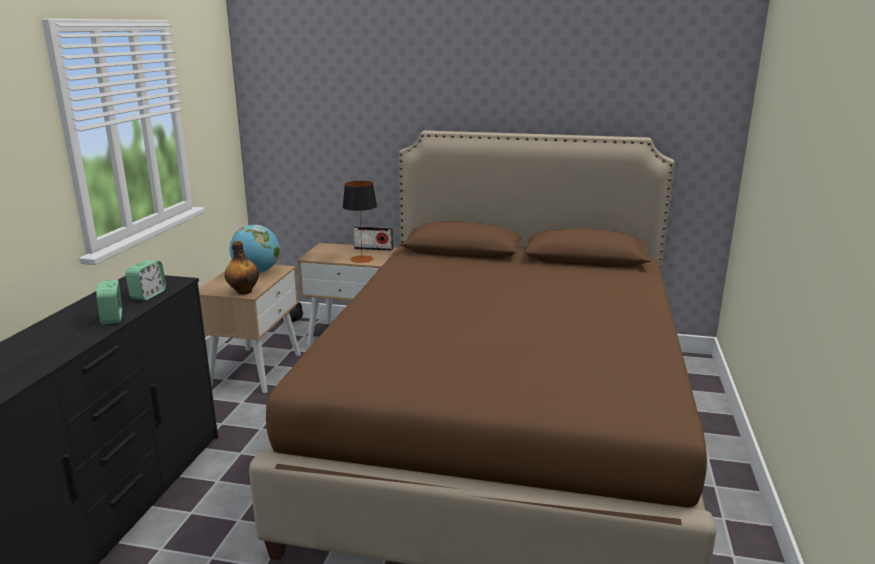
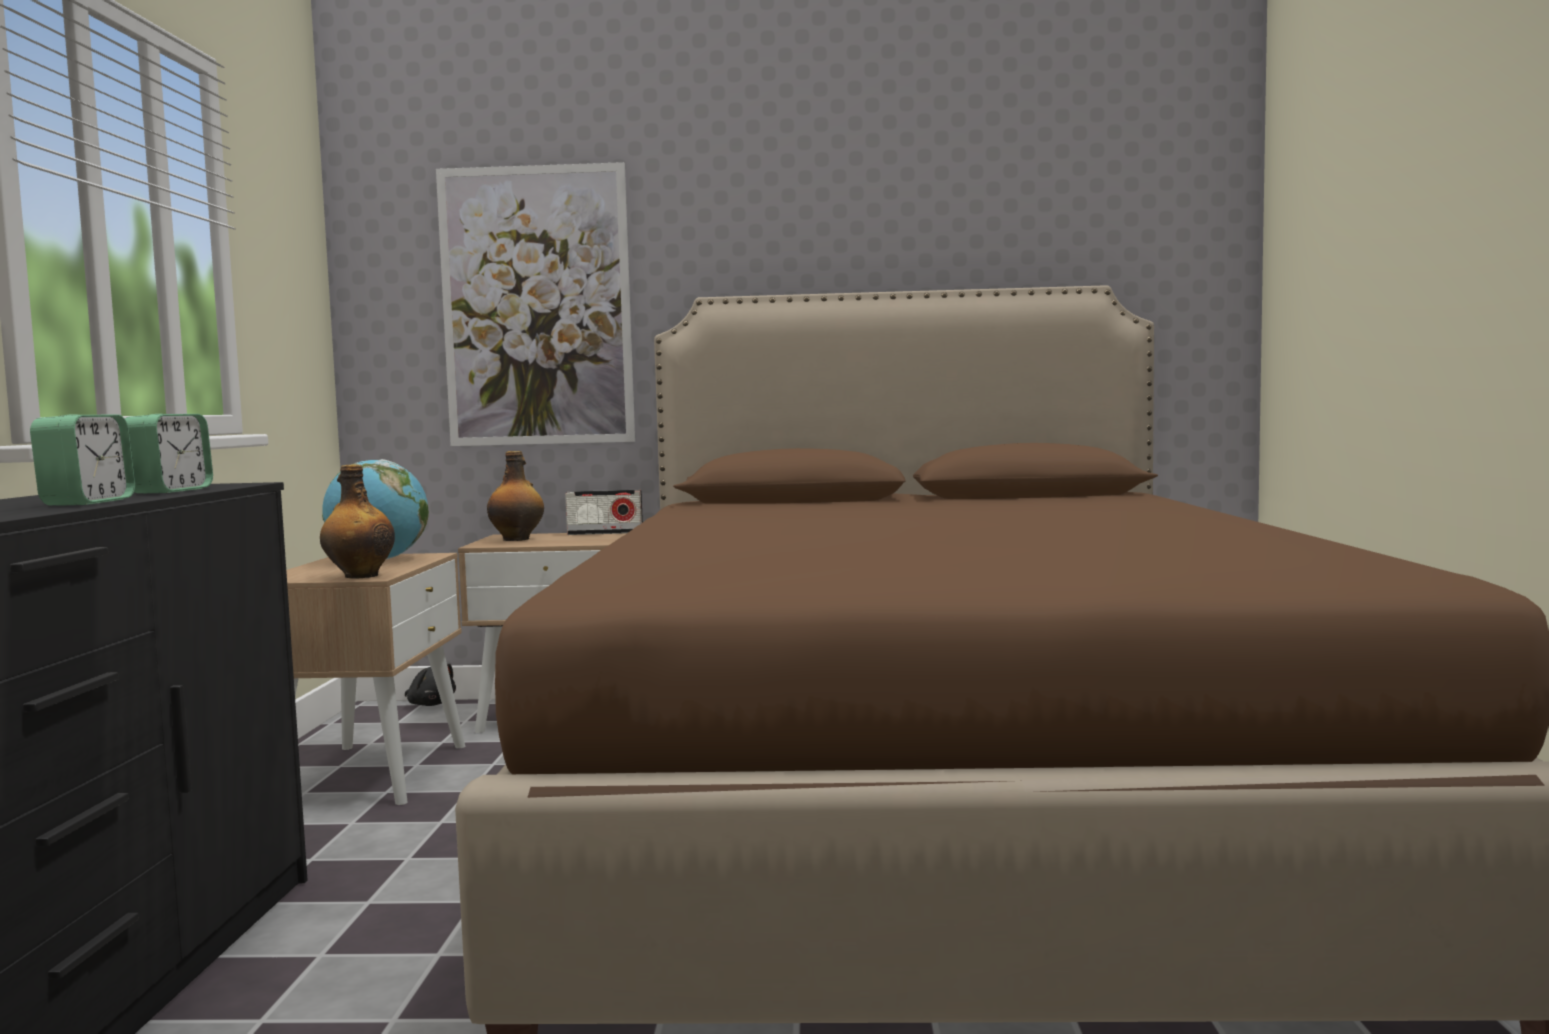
camera: 10 degrees left, 15 degrees down
alarm clock [96,280,122,325] -> alarm clock turned 150 degrees counterclockwise [30,414,135,506]
table lamp [342,181,377,263] -> none
none -> picture [436,162,635,446]
none -> bottle [487,451,544,541]

